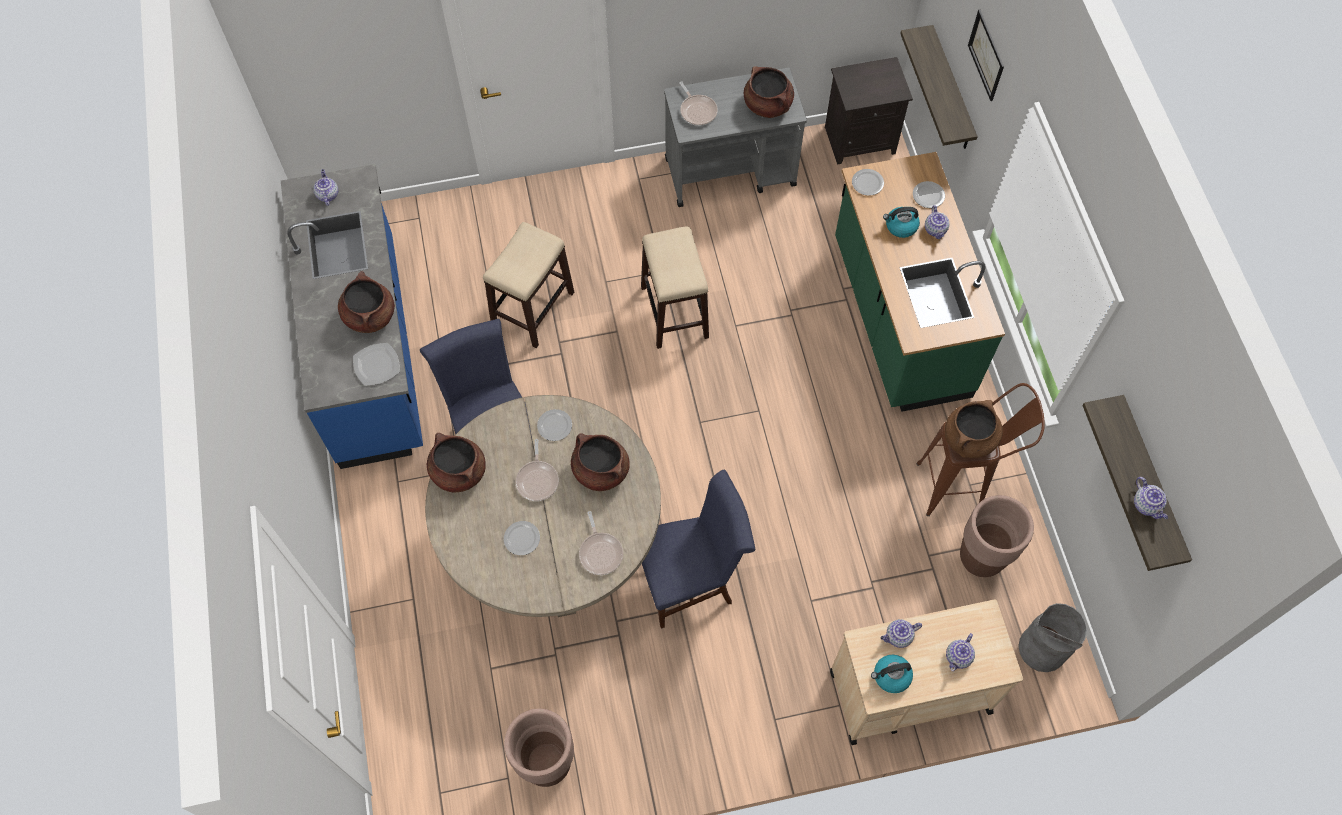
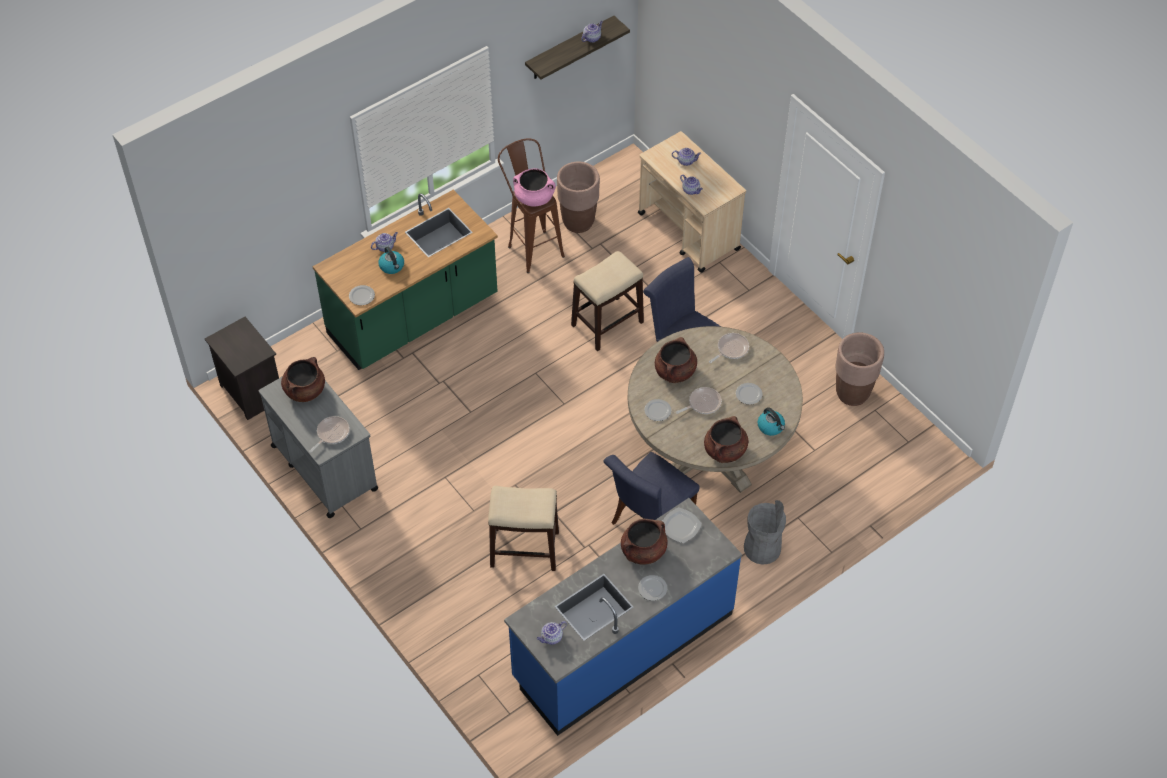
camera: 115 degrees left, 10 degrees down
stool [641,227,709,349] -> stool moved to [571,251,644,351]
kettle [871,655,913,693] -> kettle moved to [758,407,785,436]
shelf [900,25,978,149] -> none
plate [913,181,945,208] -> plate moved to [638,575,667,601]
brown cooking pot [945,400,1003,458] -> pink cooking pot [513,168,556,206]
picture [968,10,1004,101] -> none
grey trash can [1018,603,1087,672] -> grey trash can moved to [744,500,786,565]

